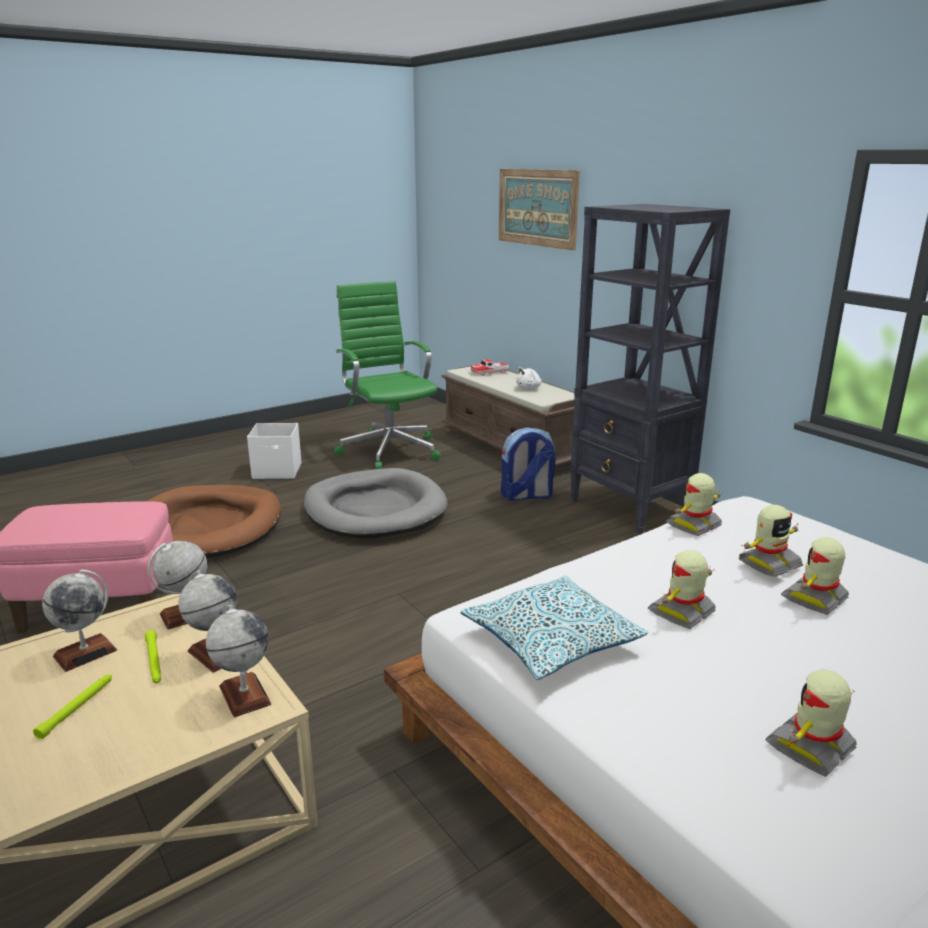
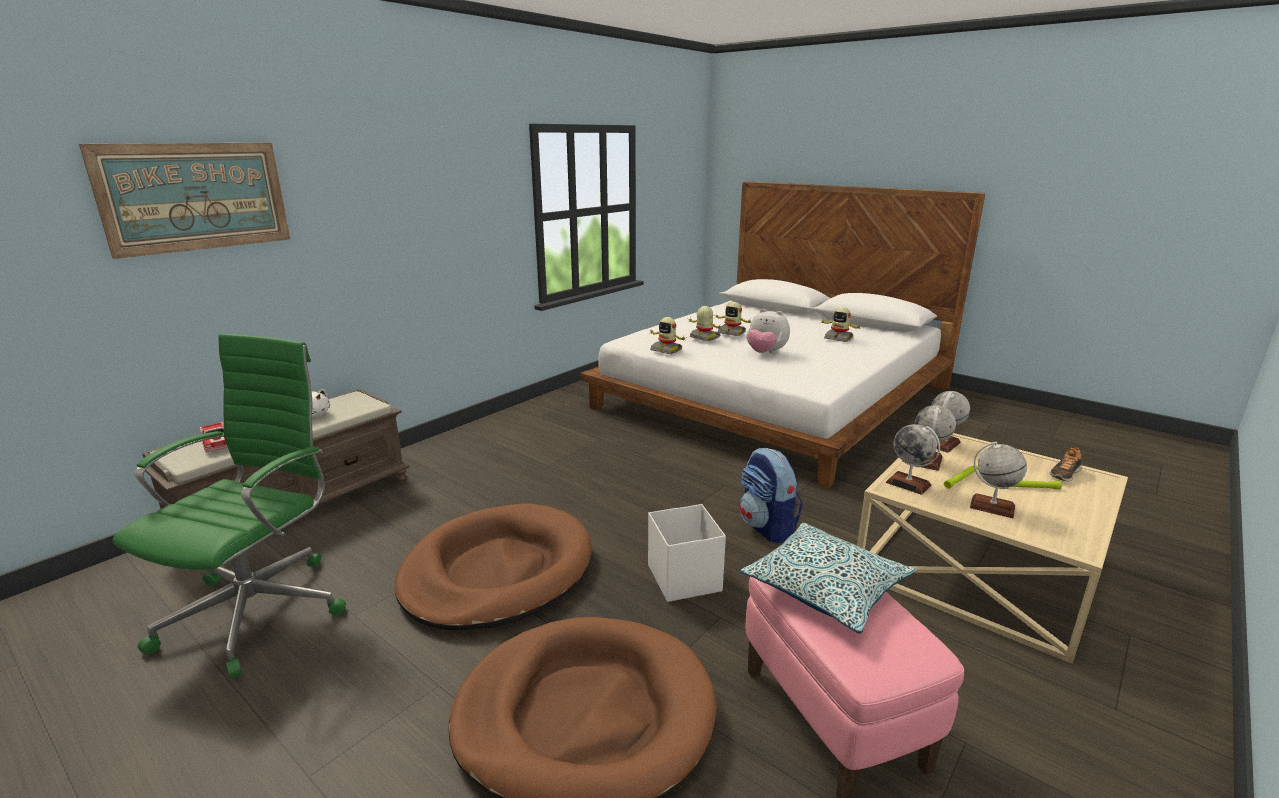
camera: 105 degrees left, 0 degrees up
white storage box [247,423,301,479] -> white storage box moved to [648,504,726,602]
grey dog bed [304,468,448,539] -> brown dog bed [394,504,591,630]
green office chair [334,281,441,469] -> green office chair turned 150 degrees clockwise [113,334,346,679]
pillow [461,576,648,680] -> pillow moved to [740,523,916,634]
backpack [501,427,556,501] -> backpack moved to [740,448,803,543]
black bookcase [570,204,730,534] -> none
toy robot [648,550,716,629] -> plush toy [747,309,790,354]
none -> shoe [1050,448,1082,481]

